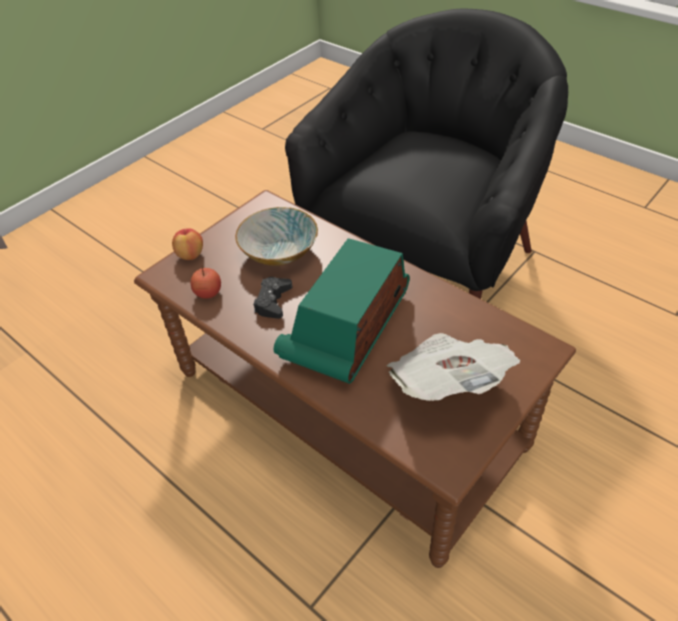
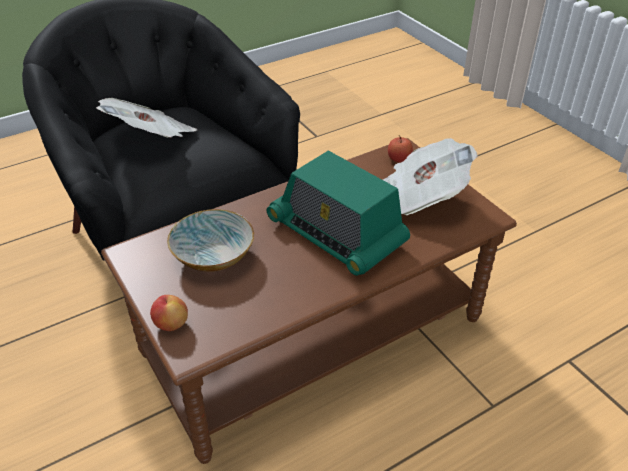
camera: 75 degrees left, 5 degrees down
apple [190,266,221,299] -> apple moved to [388,135,413,163]
black game controller [253,277,292,319] -> none
none -> newspaper [96,98,197,138]

